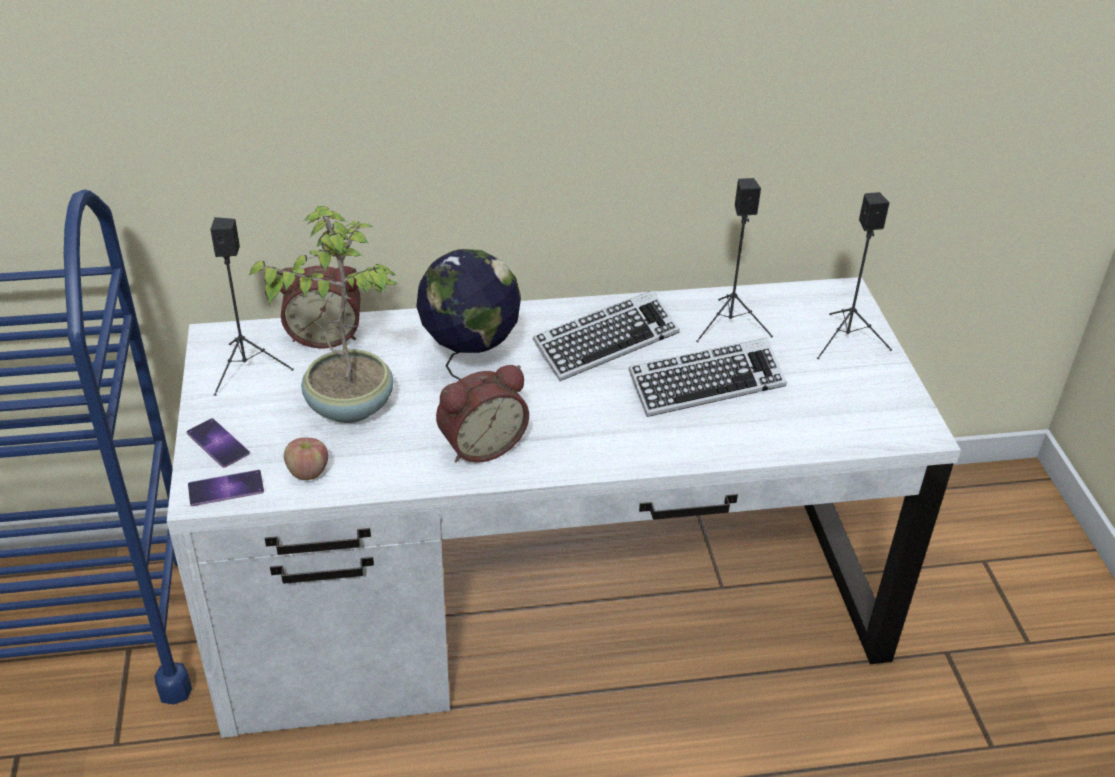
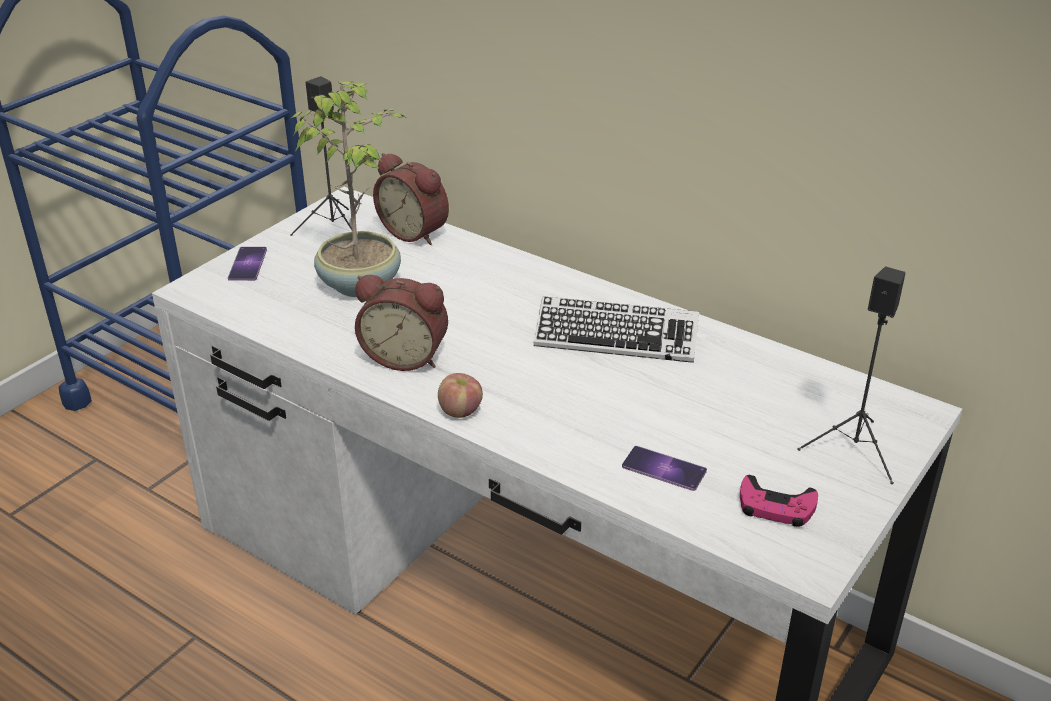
camera: 45 degrees right, 5 degrees down
phone [188,470,264,506] -> phone moved to [622,446,707,491]
apple [284,437,328,480] -> apple moved to [438,373,483,418]
globe [416,249,521,380] -> none
keyboard [629,338,787,417] -> none
black speaker [696,178,773,342] -> none
none -> pink game controller [740,475,818,527]

